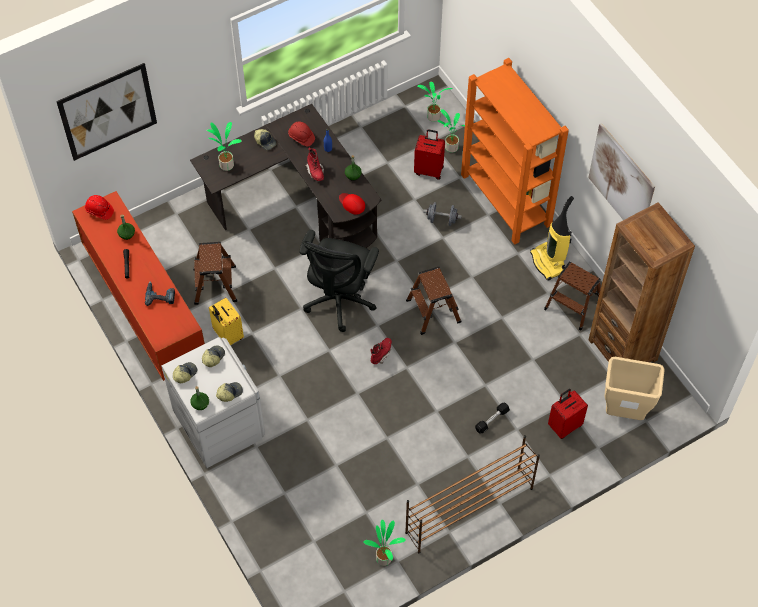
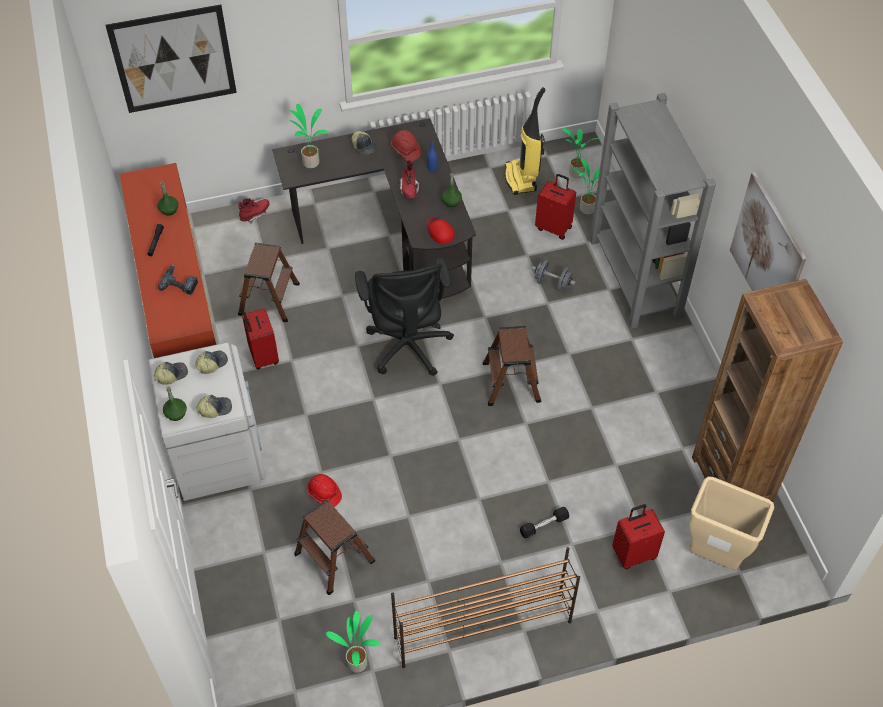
camera: 15 degrees right, 5 degrees down
red hard hat [85,195,114,220] -> red hard hat moved to [307,474,342,507]
yellow suitcase [209,298,244,345] -> red suitcase [242,308,279,369]
black office chair [300,230,379,332] -> black office chair turned 45 degrees counterclockwise [355,258,454,376]
red boot [371,338,392,364] -> red boot moved to [238,198,269,224]
orange bookcase [461,58,569,244] -> grey bookcase [590,93,716,328]
vacuum cleaner [530,196,574,281] -> vacuum cleaner moved to [505,87,546,195]
brown step ladder [544,261,601,331] -> brown step ladder moved to [294,499,375,595]

